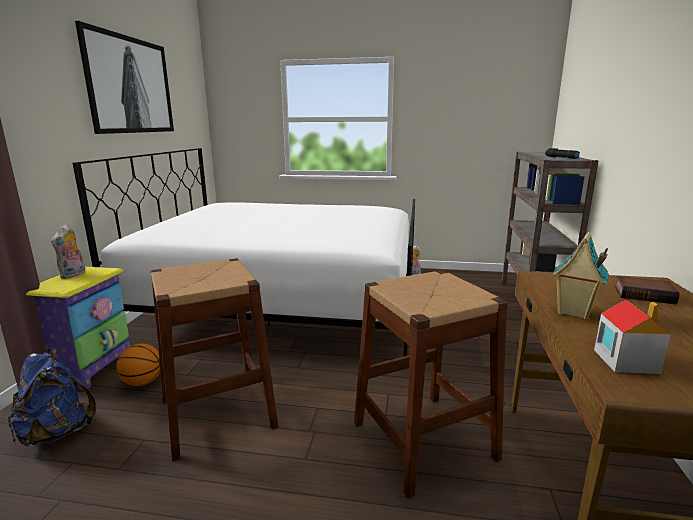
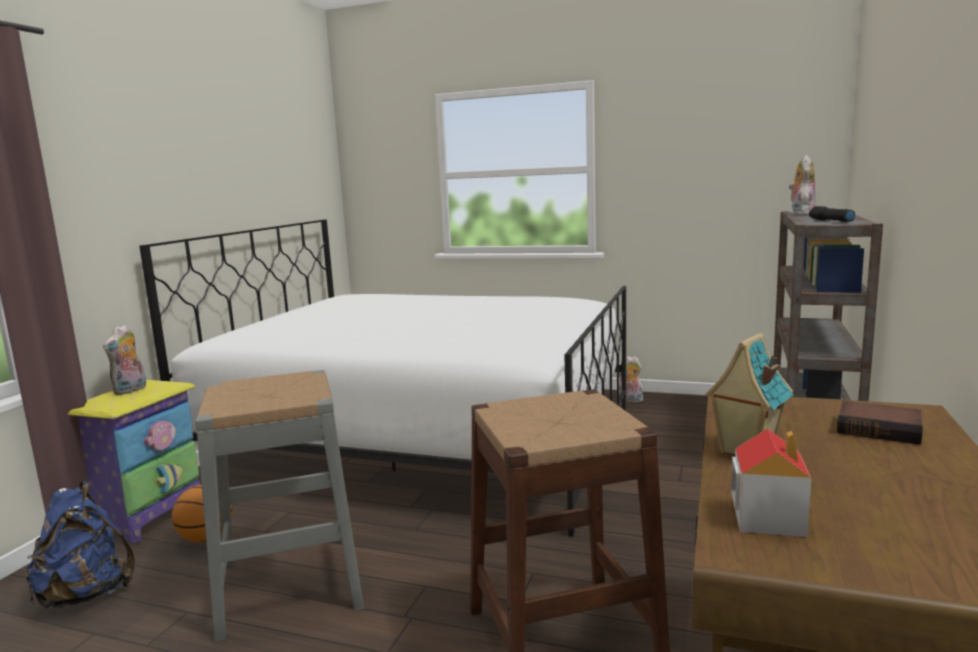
camera: 10 degrees right, 5 degrees down
picture [75,21,174,134] -> none
brown stool [151,258,279,461] -> grey stool [195,370,364,642]
none -> plush toy [789,155,816,215]

